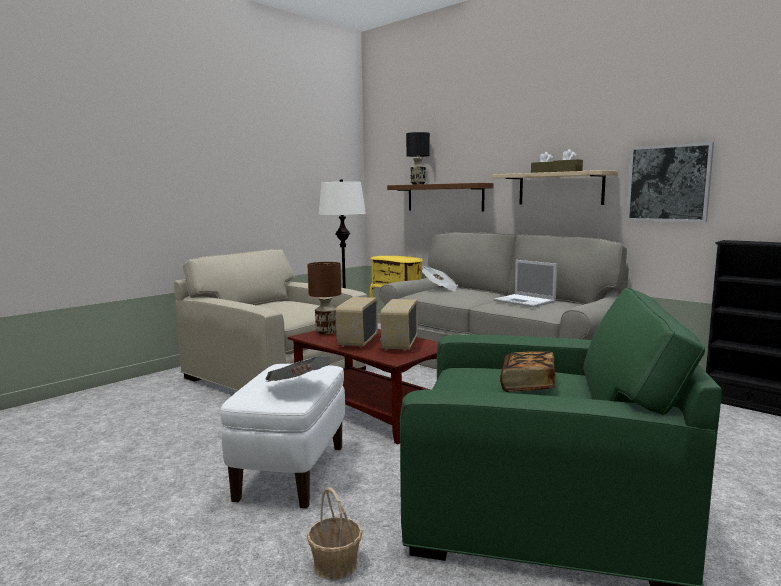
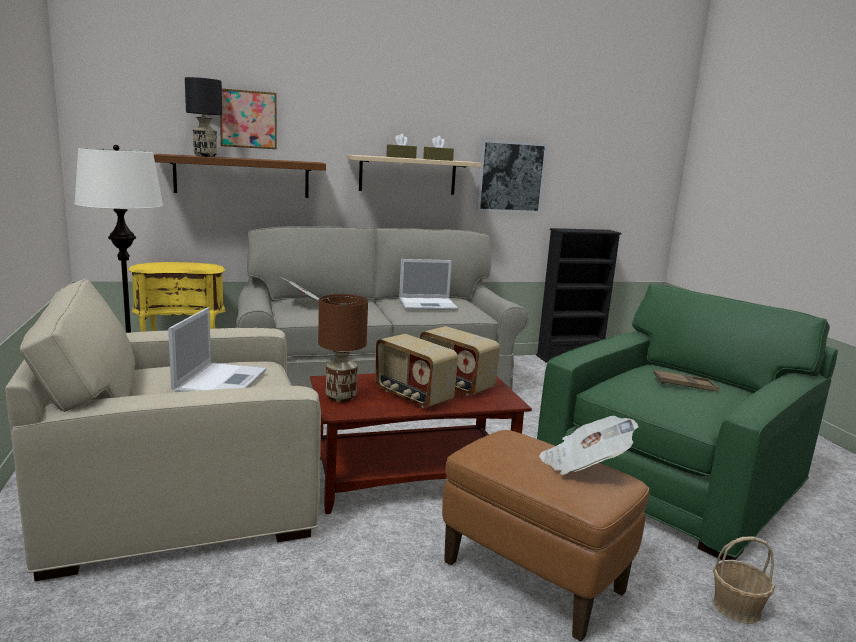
camera: 60 degrees left, 5 degrees up
white ottoman [220,364,345,509] -> brown ottoman [442,430,649,641]
book [500,351,556,392] -> brown tray [653,370,719,391]
none -> laptop [168,307,266,392]
none -> picture [220,88,277,149]

